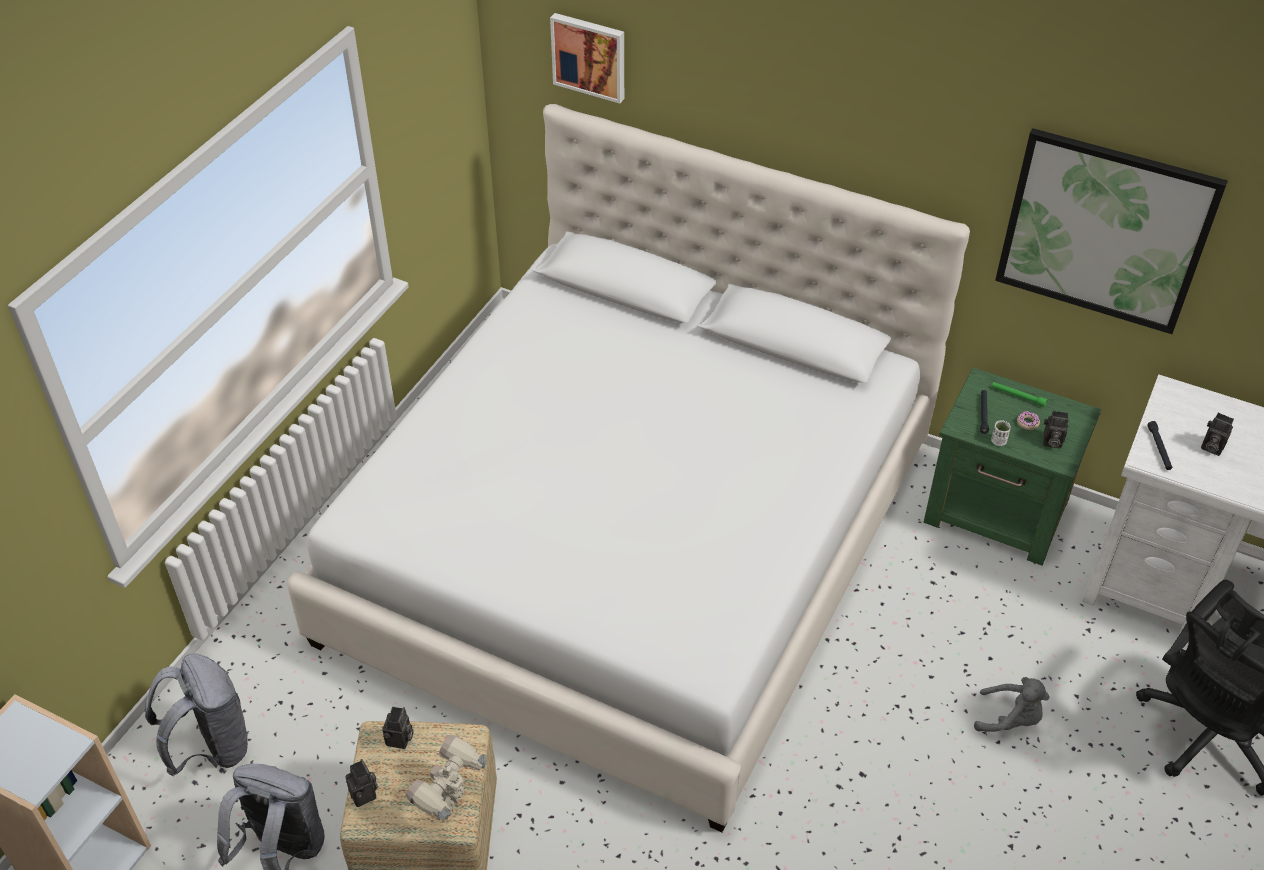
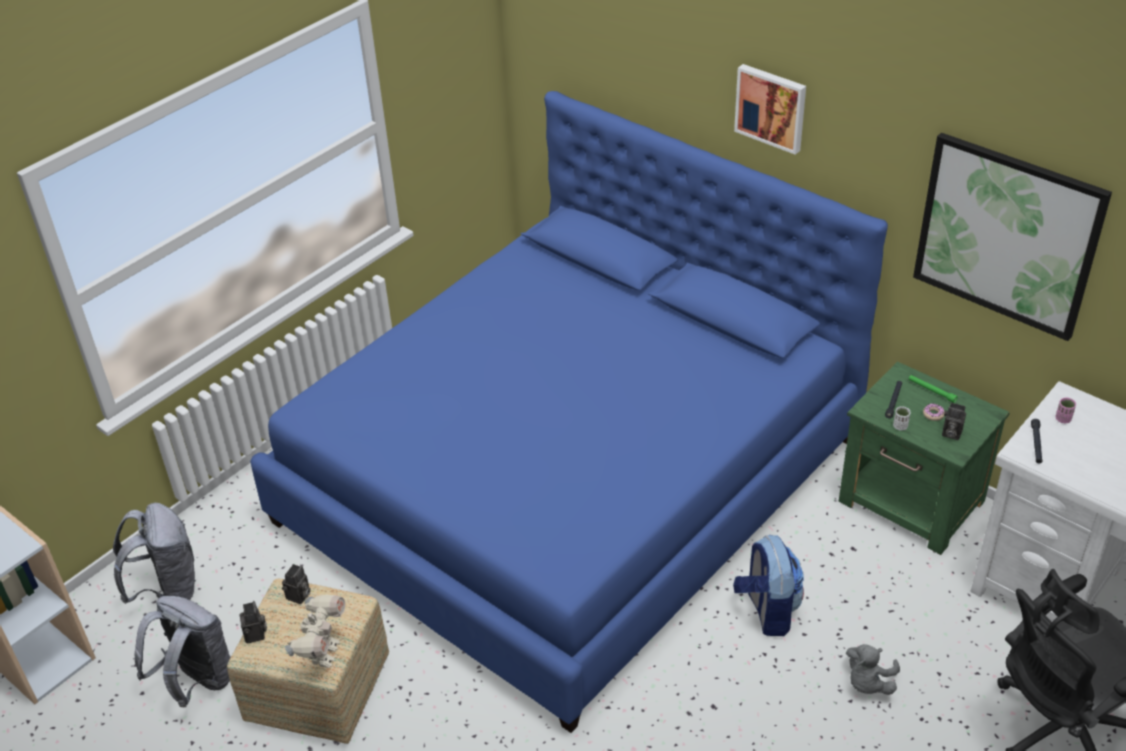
camera: 15 degrees right, 5 degrees down
white bed [287,104,970,832] -> blue bed [250,91,888,733]
toy robot [405,735,486,820] -> toy robot turned 150 degrees clockwise [285,595,346,668]
picture [550,13,624,103] -> picture moved to [734,64,806,155]
grey plush toy [974,677,1050,732] -> grey plush toy turned 90 degrees clockwise [846,644,900,695]
camera [1201,412,1234,456] -> none
none -> backpack [733,535,804,636]
none -> pink cup [1055,398,1076,423]

